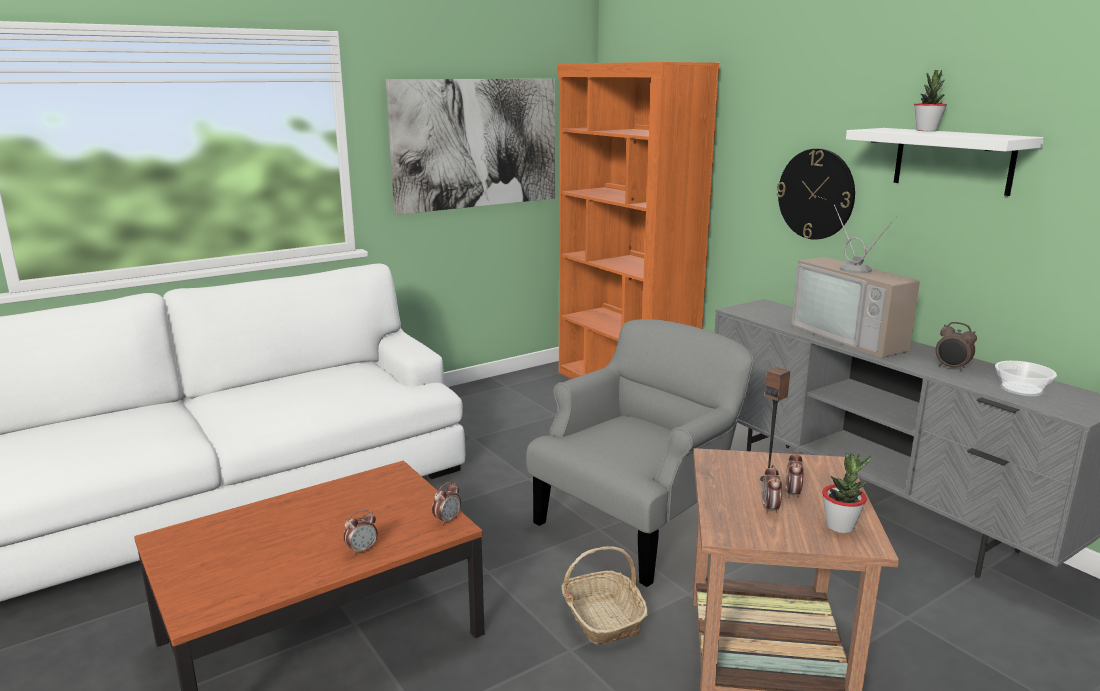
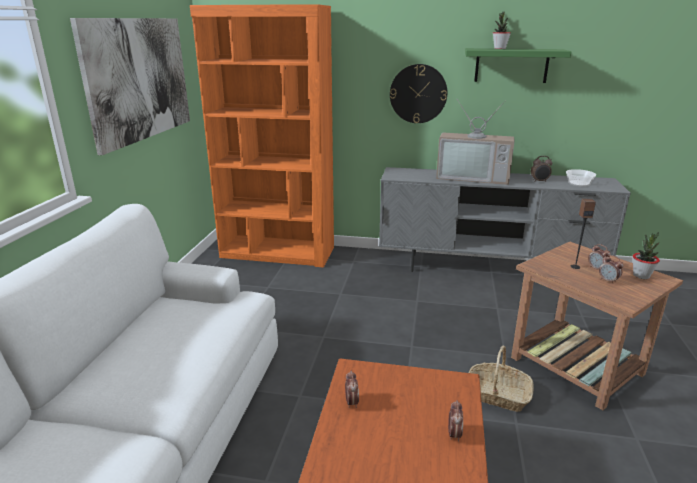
camera: 45 degrees left, 5 degrees up
alarm clock [432,482,461,526] -> alarm clock moved to [345,371,359,408]
grey armchair [526,319,754,587] -> none
white shelf [846,128,1044,196] -> green shelf [465,48,572,83]

